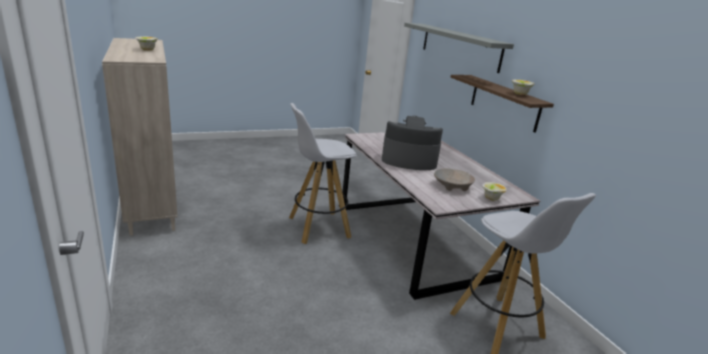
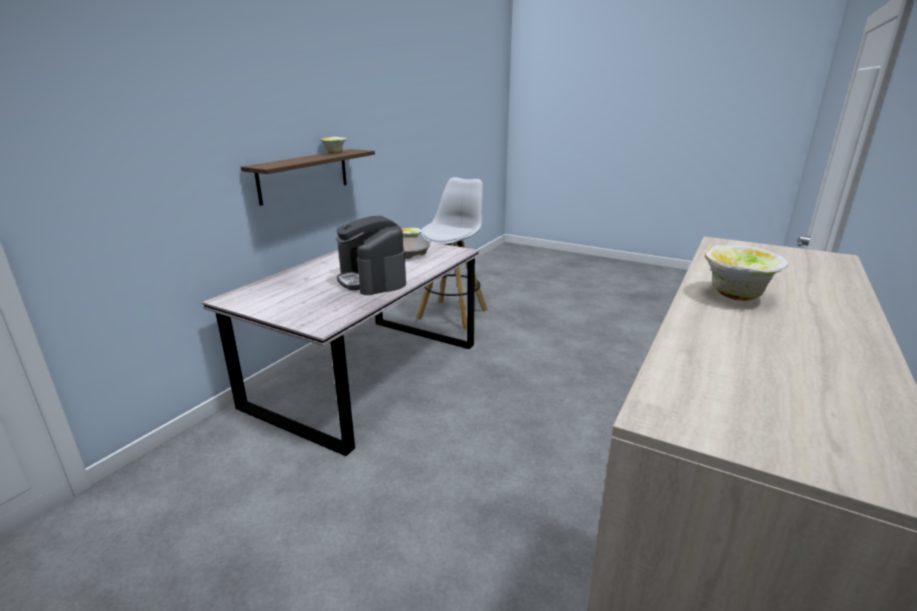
camera: 125 degrees left, 0 degrees up
white stool [289,103,357,244] -> none
grey shelf [404,23,514,73] -> none

